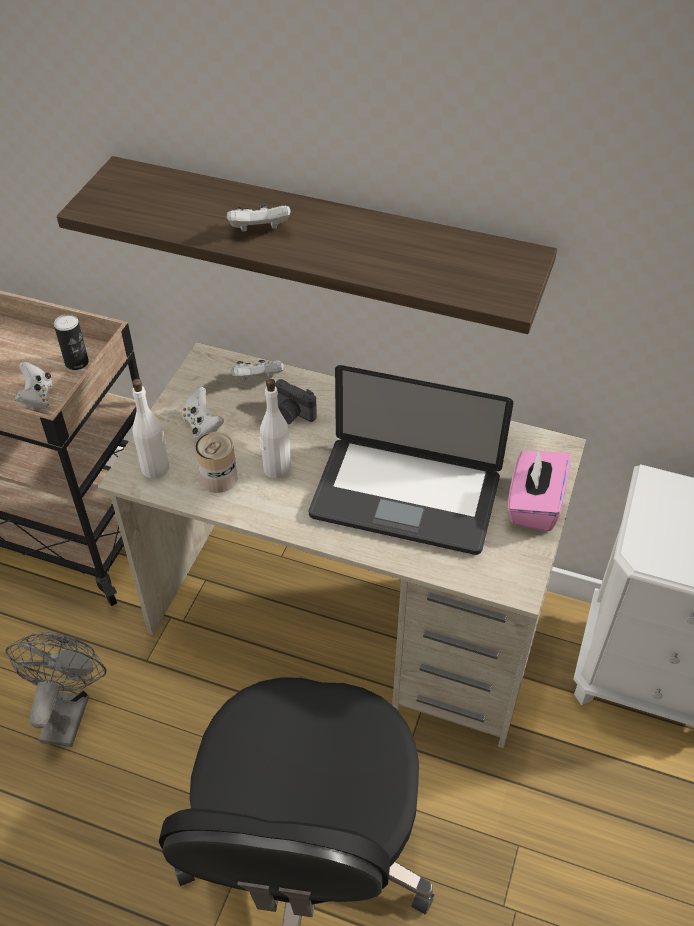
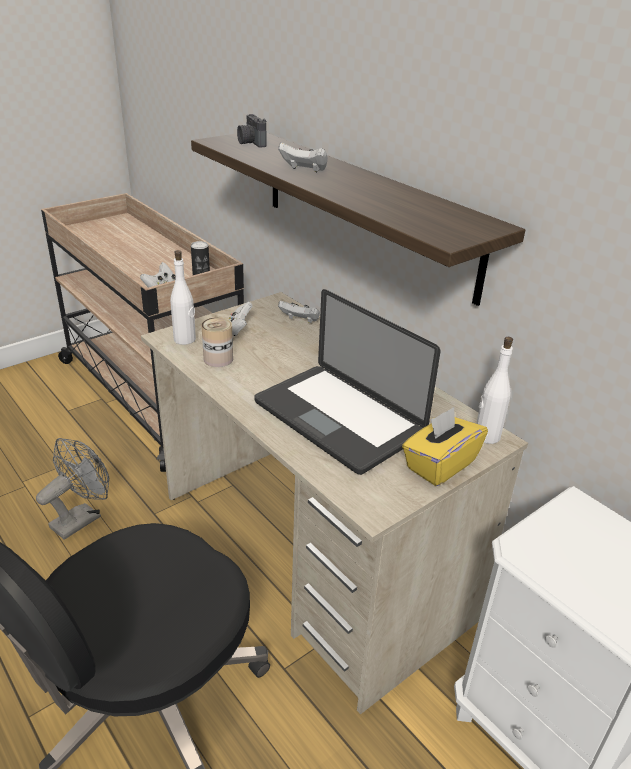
camera: 30 degrees right, 15 degrees down
white bottle [259,379,291,479] -> white bottle moved to [476,337,513,444]
camera [275,379,317,424] -> camera moved to [237,114,266,148]
pink tissue box [508,450,570,531] -> yellow tissue box [402,407,488,486]

